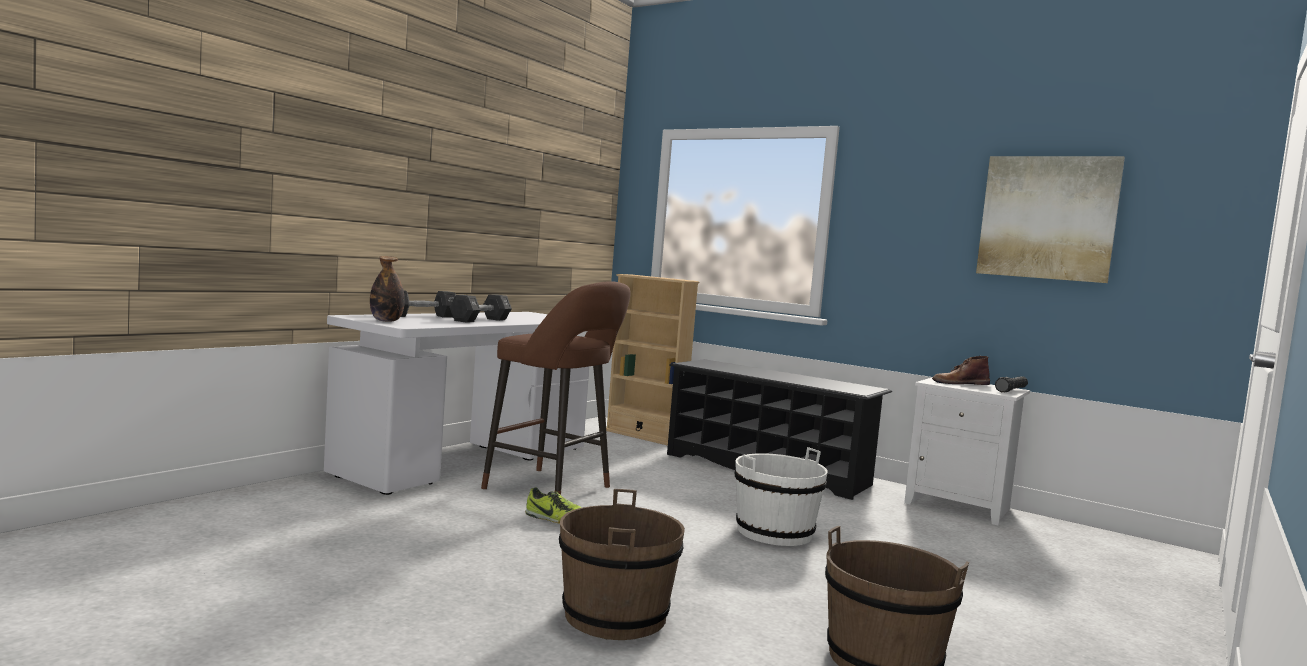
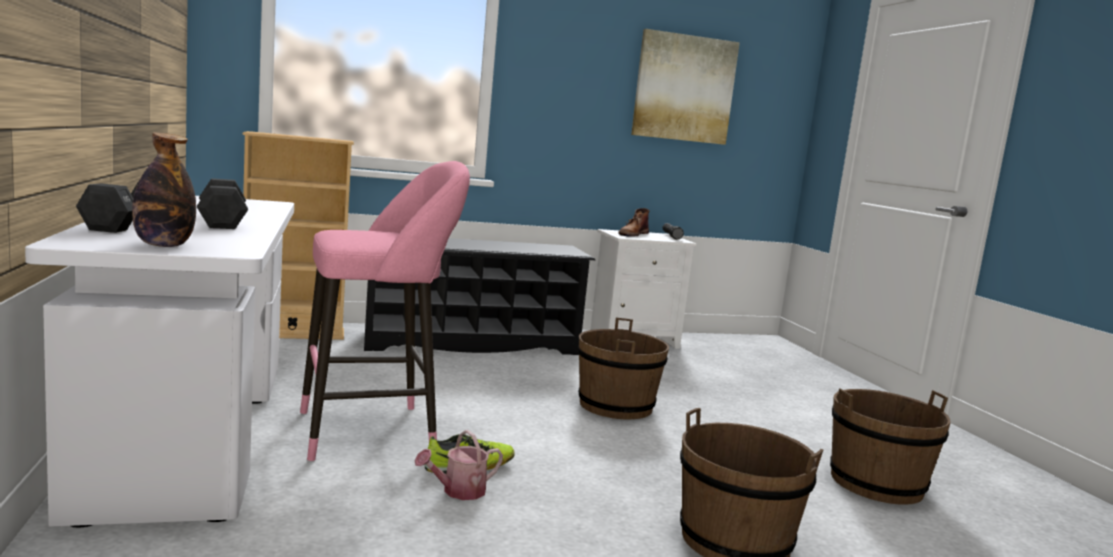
camera: 50 degrees left, 5 degrees up
brown stool [481,281,631,495] -> pink stool [300,161,470,461]
white bucket [735,447,828,546] -> brown bucket [578,318,669,419]
none -> watering can [415,430,503,500]

